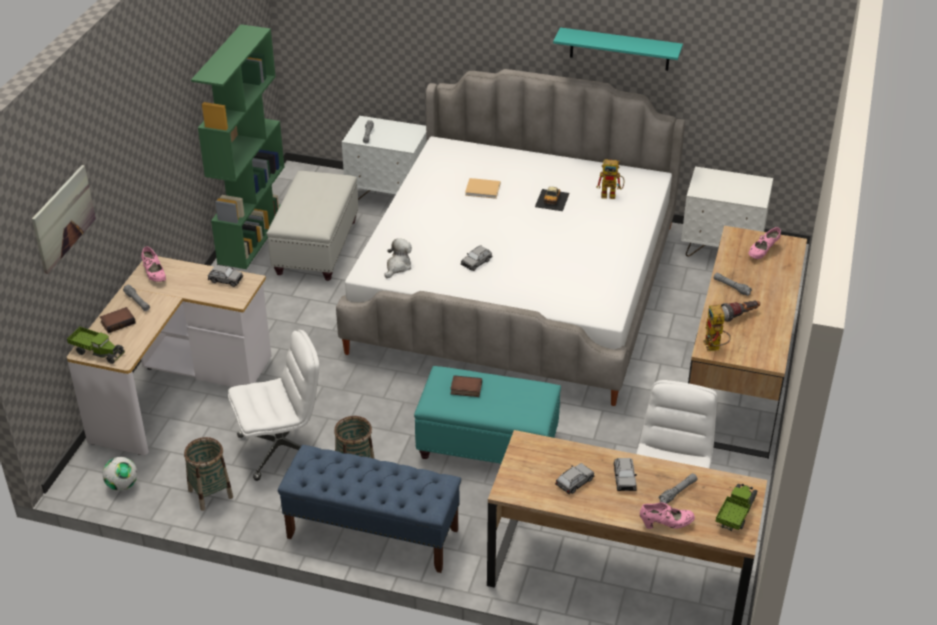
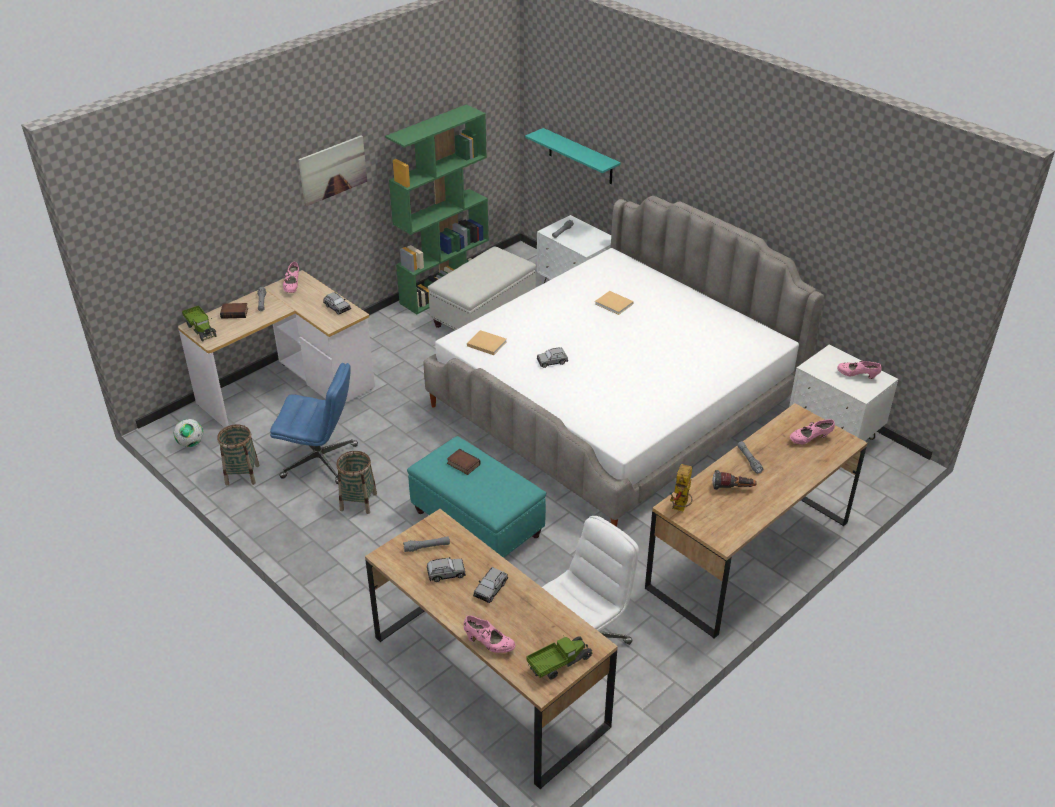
camera: 30 degrees right, 0 degrees up
picture [32,165,96,274] -> picture moved to [298,135,367,207]
white office chair [228,330,319,481] -> blue office chair [270,363,358,484]
blue bench [278,445,461,573] -> none
plush toy [384,239,412,278] -> beige book [467,330,507,355]
toy car [535,187,570,211] -> none
turquoise shelf [553,27,683,71] -> turquoise shelf moved to [525,128,621,184]
toy robot [597,160,625,199] -> none
grey flashlight [658,473,698,504] -> grey flashlight moved to [403,536,450,552]
none -> pink shoe [837,361,881,379]

